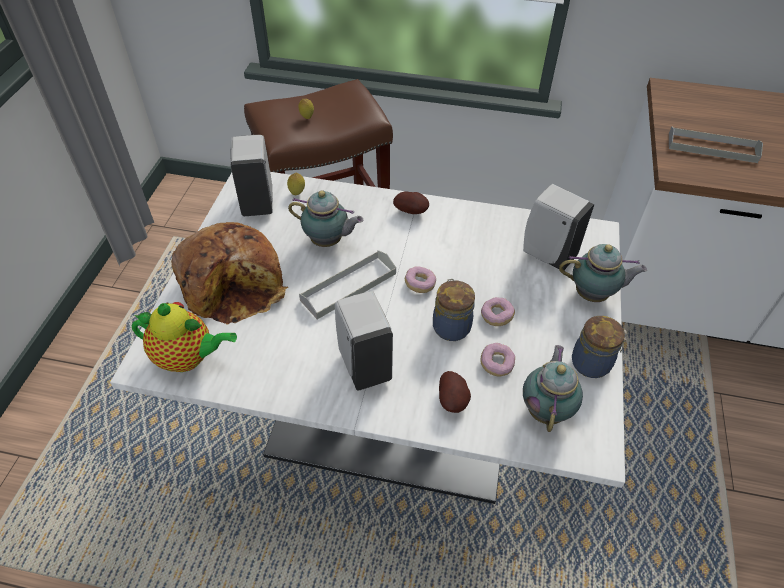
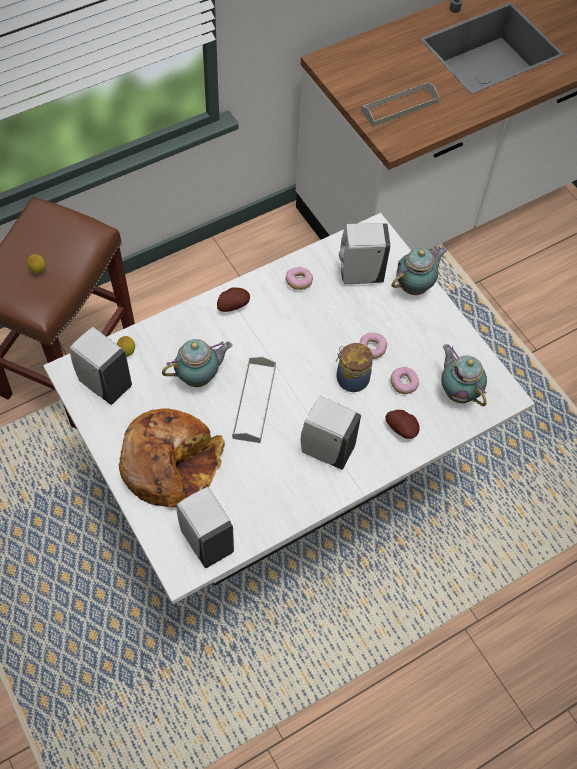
camera: 45 degrees left, 10 degrees up
teapot [132,302,237,372] -> white soap dispenser [177,487,234,568]
donut [405,266,436,293] -> donut moved to [286,267,313,290]
jar [572,316,629,378] -> none

